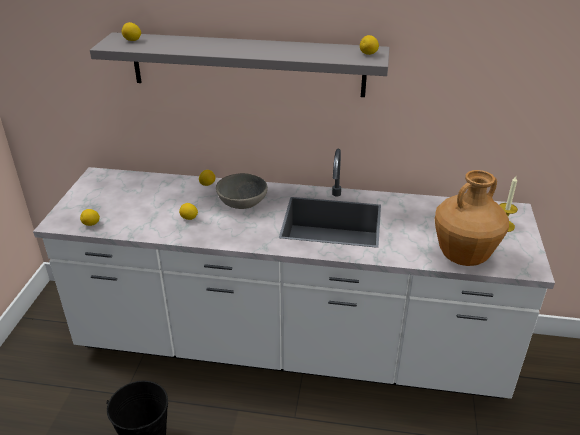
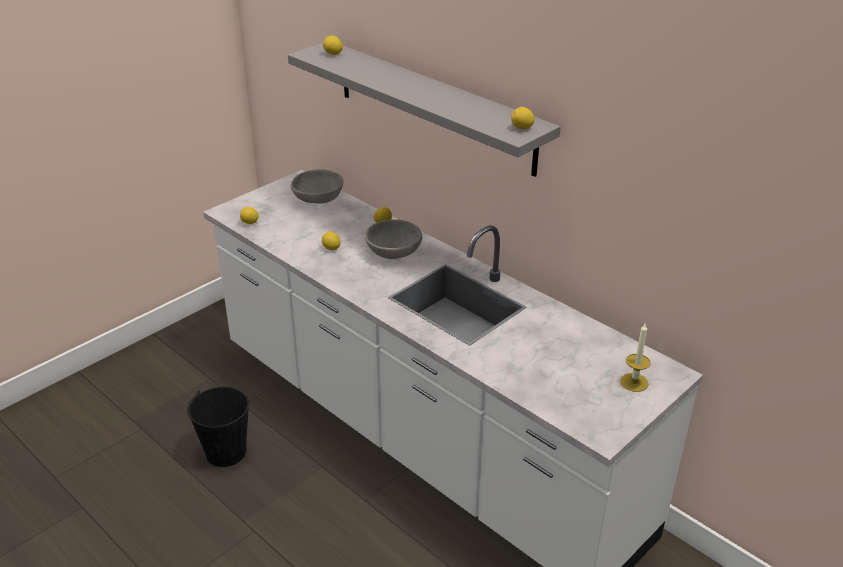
camera: 35 degrees right, 0 degrees up
brown vase [435,170,509,266] -> none
none -> grey bowl [291,169,343,204]

